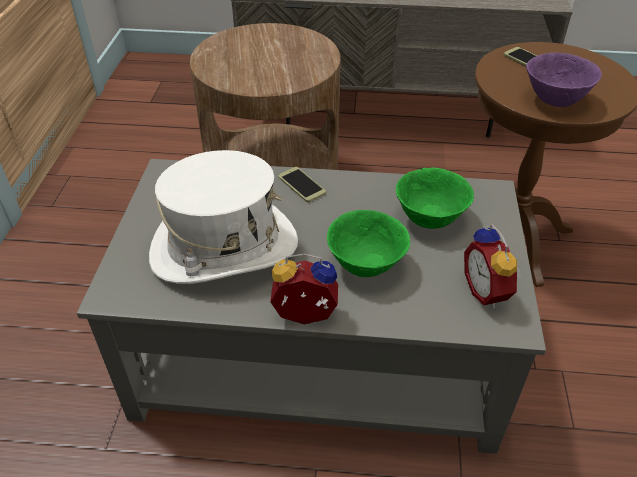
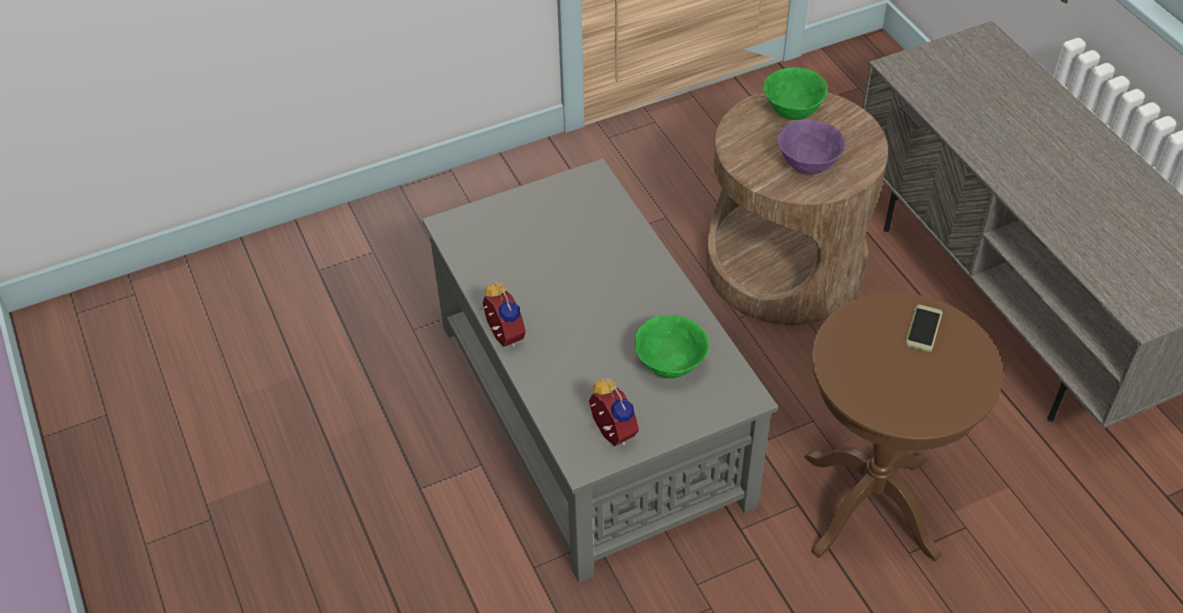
camera: 60 degrees right, 5 degrees up
white hat [149,150,298,284] -> none
phone [278,167,326,202] -> none
green bowl [327,210,410,277] -> green bowl moved to [764,67,828,120]
alarm clock [464,224,522,308] -> alarm clock turned 105 degrees clockwise [588,377,639,446]
purple bowl [526,53,602,107] -> purple bowl moved to [778,119,846,174]

